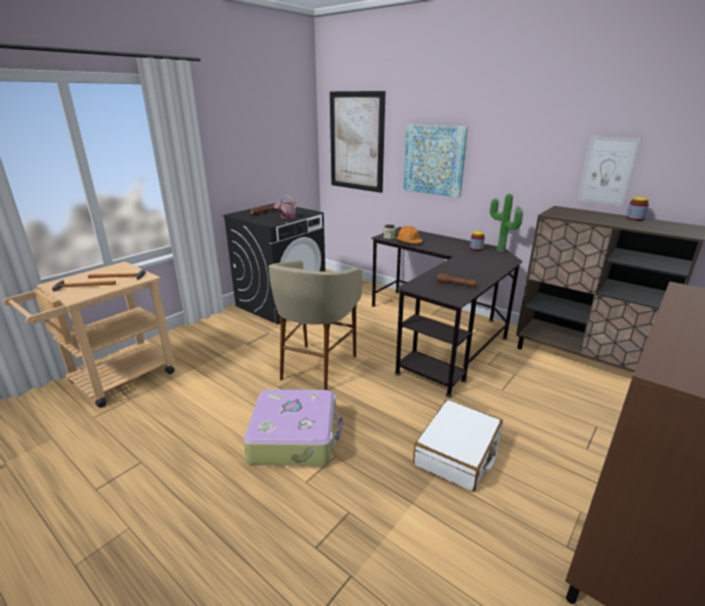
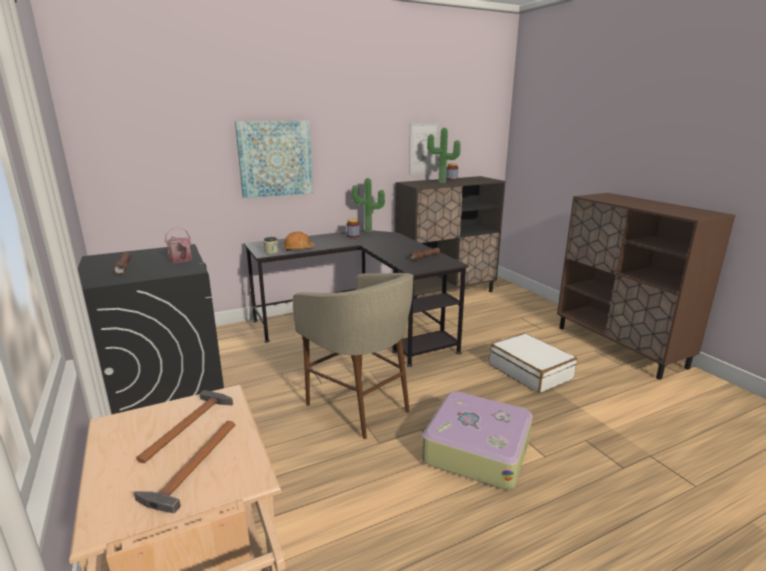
camera: 65 degrees left, 5 degrees down
picture [330,91,386,193] -> none
none -> potted plant [427,128,461,183]

